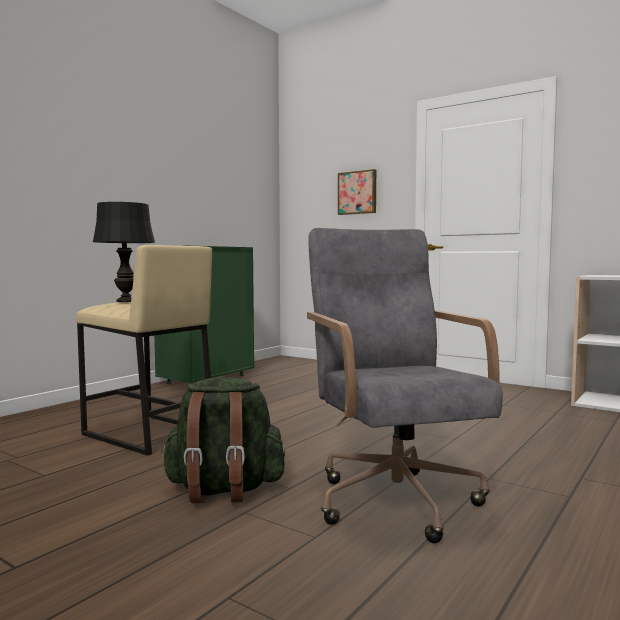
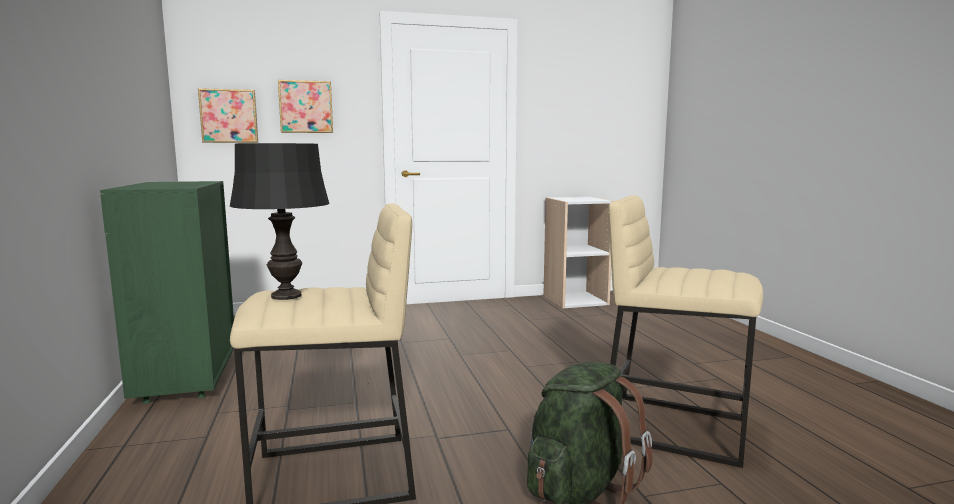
camera: 50 degrees left, 5 degrees up
grey office chair [307,228,503,543] -> beige stool [608,195,763,468]
none -> picture [198,88,258,143]

